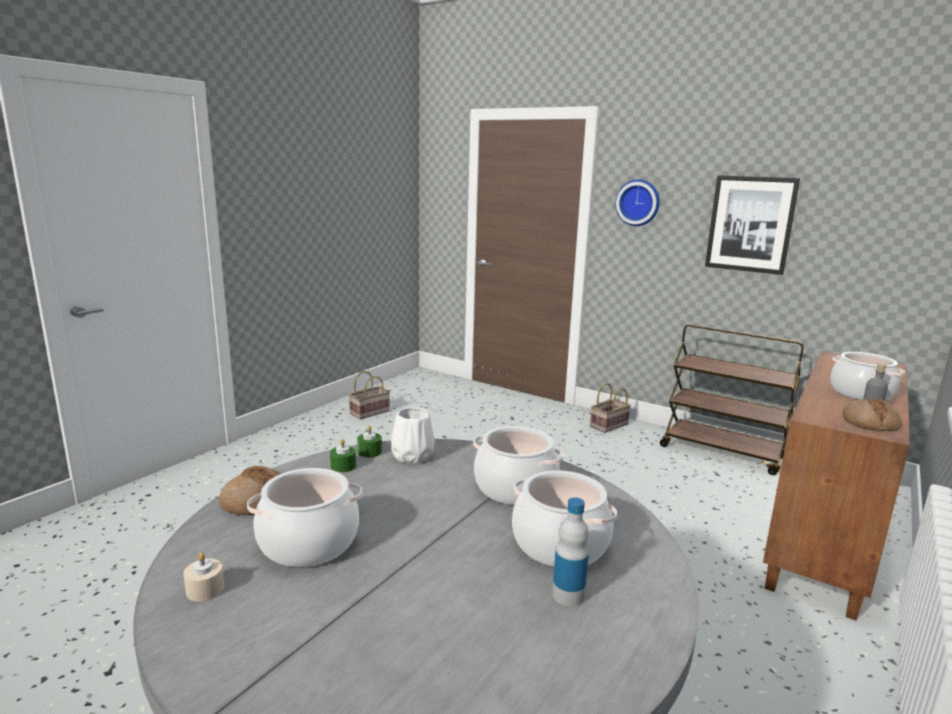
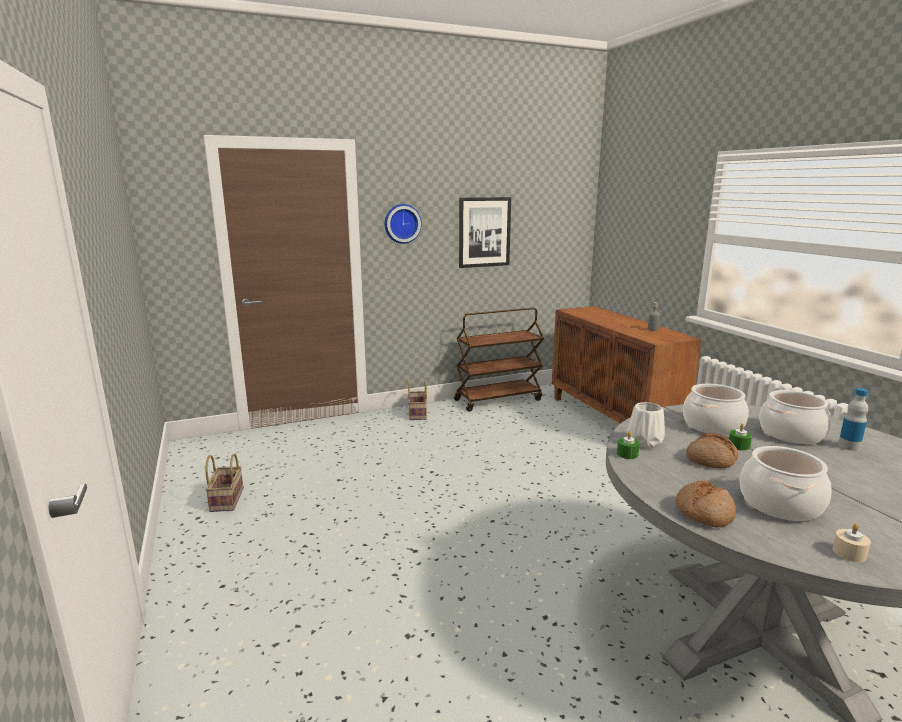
camera: 55 degrees left, 0 degrees up
green candle [330,439,356,473] -> green candle moved to [729,424,752,451]
cooking pot [830,352,905,401] -> none
bread [842,399,902,431] -> bread moved to [686,433,739,468]

